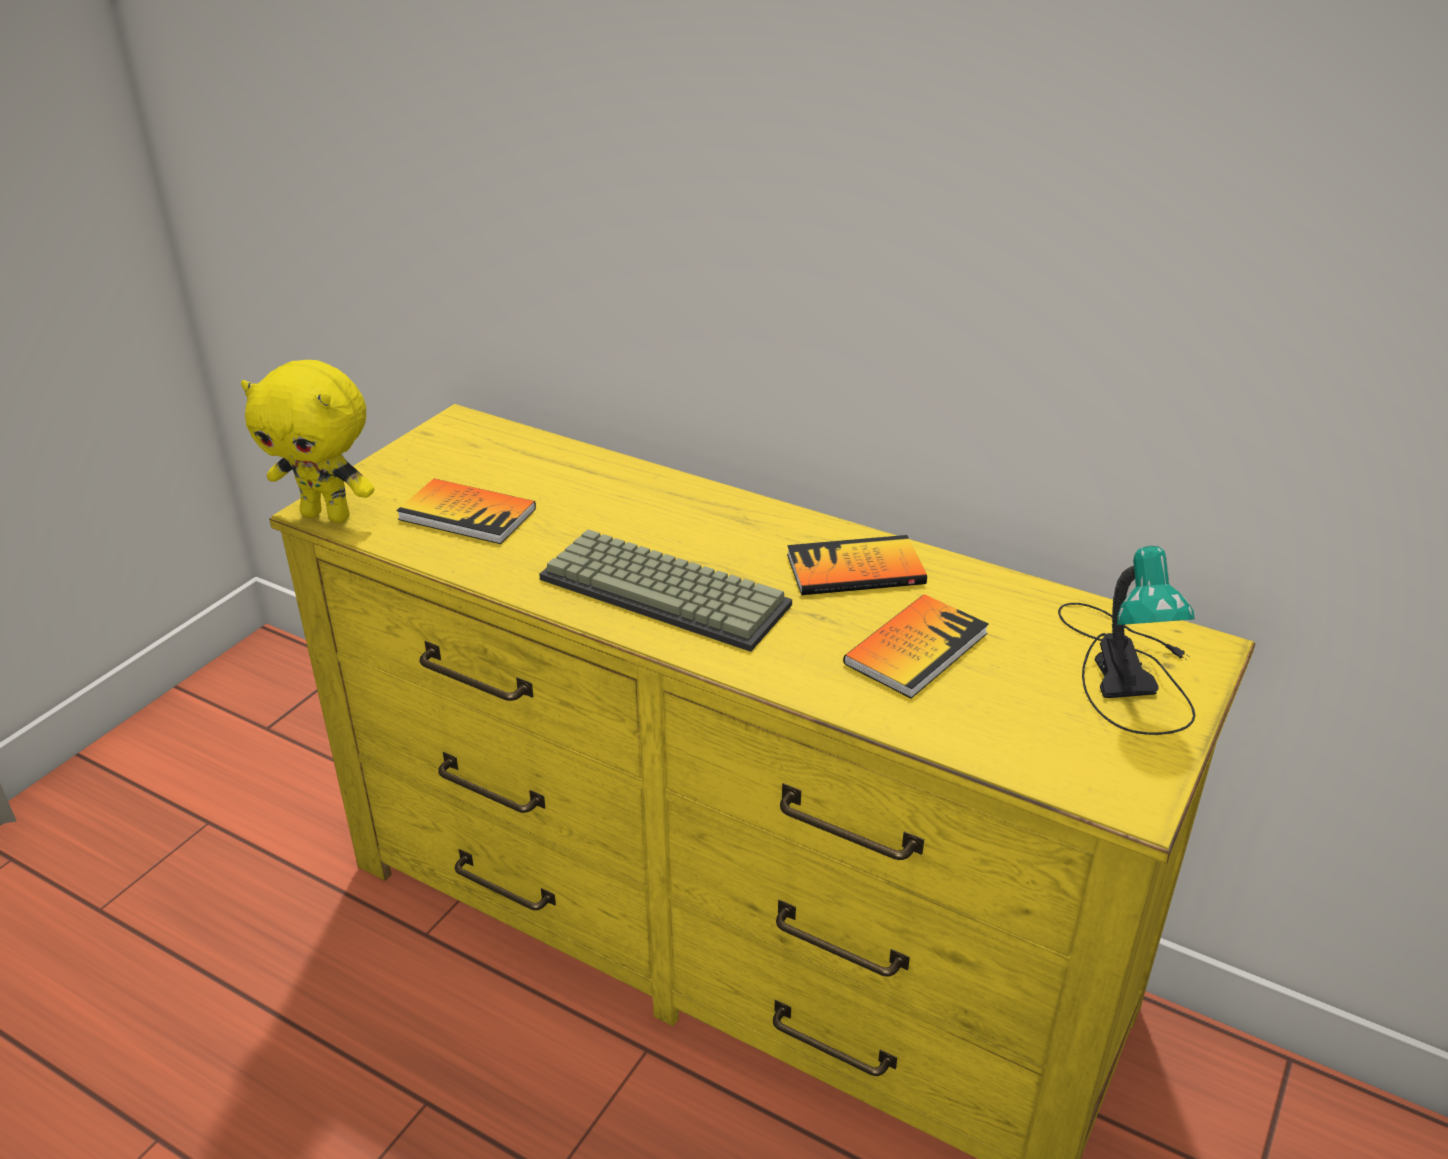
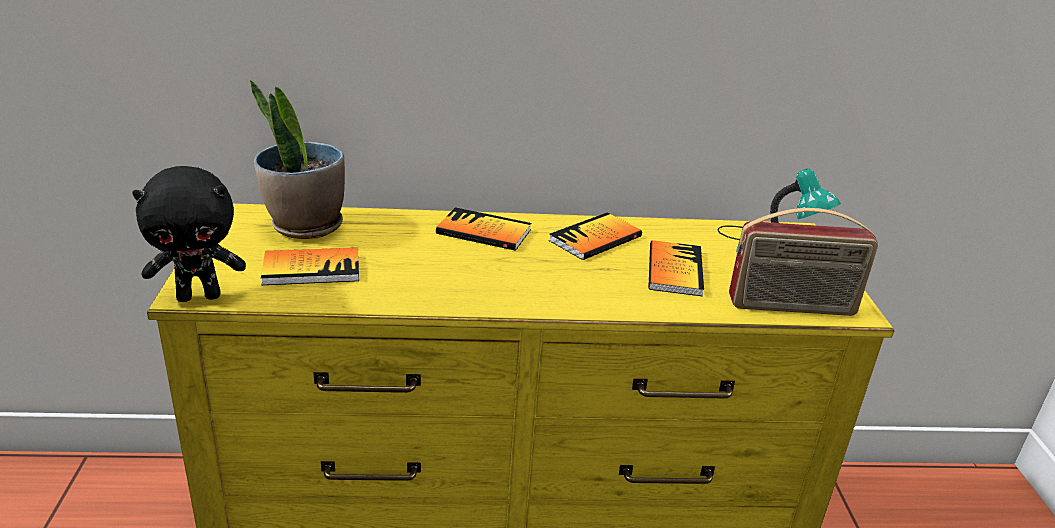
camera: 35 degrees left, 5 degrees down
yellow plush toy [241,360,374,523] -> black plush toy [132,166,246,302]
keyboard [539,529,792,652] -> none
none -> potted plant [250,80,345,239]
none -> book [436,207,531,251]
none -> radio [729,208,878,316]

